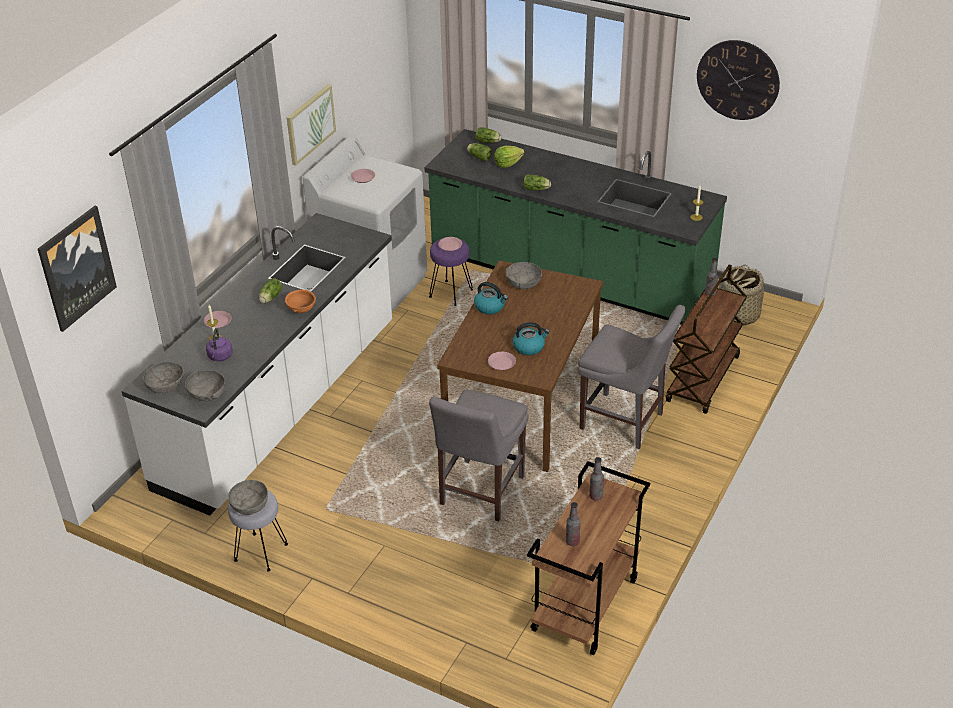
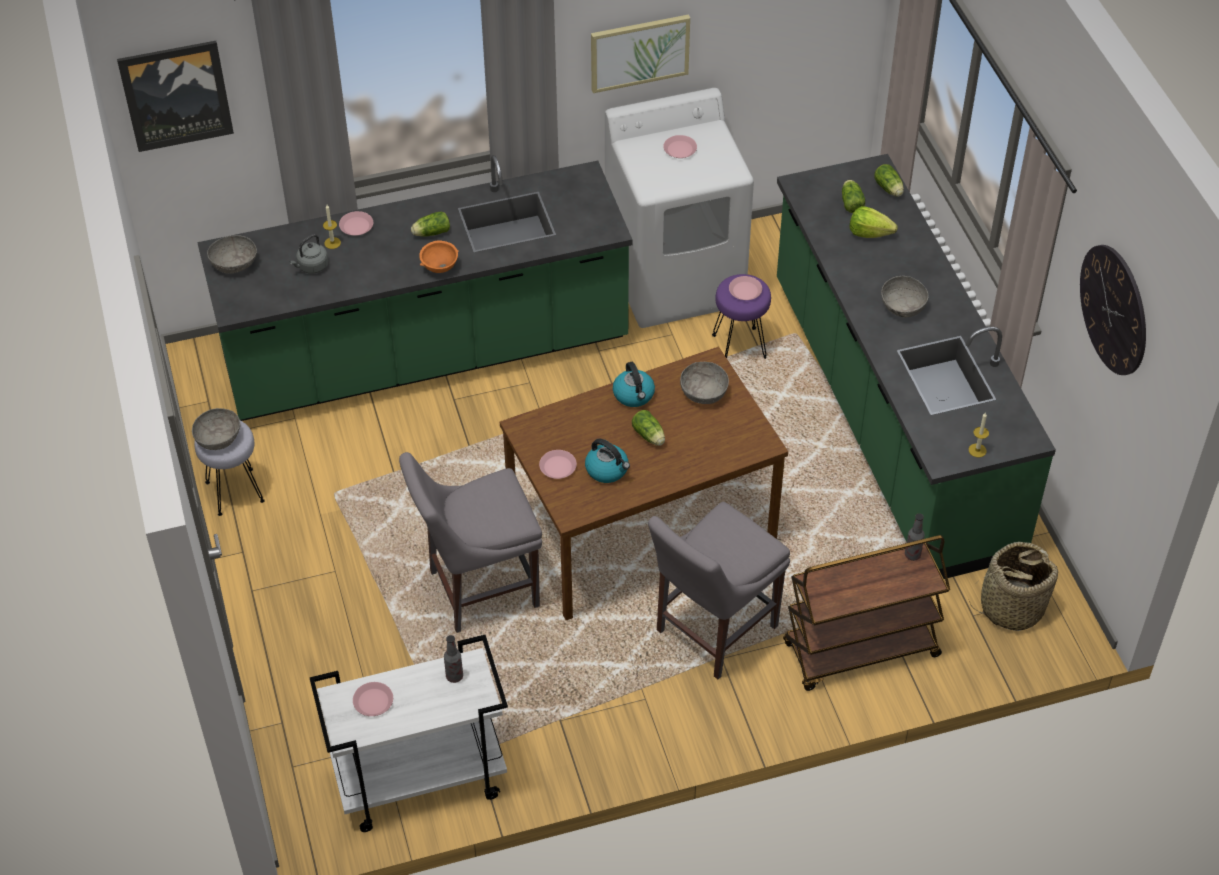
camera: 45 degrees right, 10 degrees up
white counter [121,213,392,516] -> green counter [197,155,632,421]
grey bowl [185,370,225,401] -> grey bowl moved to [881,276,928,317]
purple kettle [206,328,233,361] -> grey kettle [289,234,328,274]
lettuce [523,174,551,190] -> lettuce moved to [632,410,665,446]
brown cart [527,461,650,655] -> white cart [310,635,508,832]
bottle [566,502,580,546] -> pink plate [353,682,393,716]
grey chair [578,305,685,449] -> grey chair turned 60 degrees clockwise [648,502,790,679]

